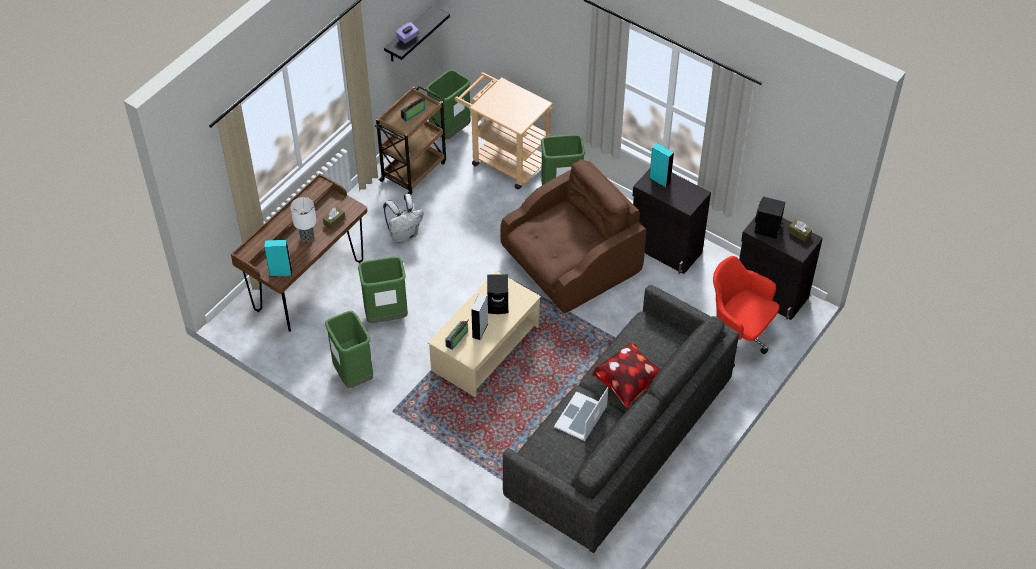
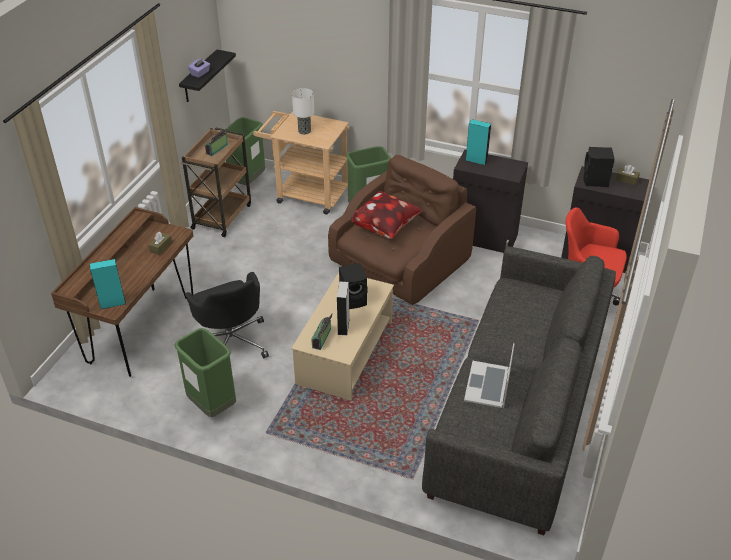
camera: 15 degrees left, 10 degrees down
table lamp [290,197,316,242] -> table lamp moved to [292,88,314,135]
green trash can [358,256,408,323] -> black office chair [184,272,269,359]
white backpack [383,194,424,243] -> none
pillow [591,343,660,408] -> pillow moved to [351,191,423,239]

